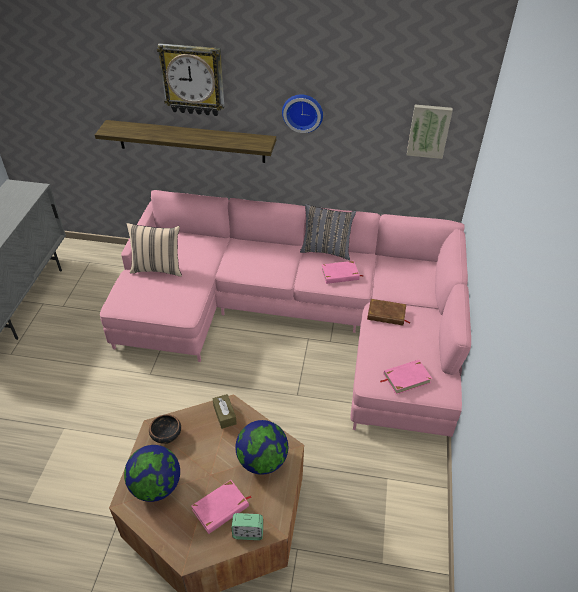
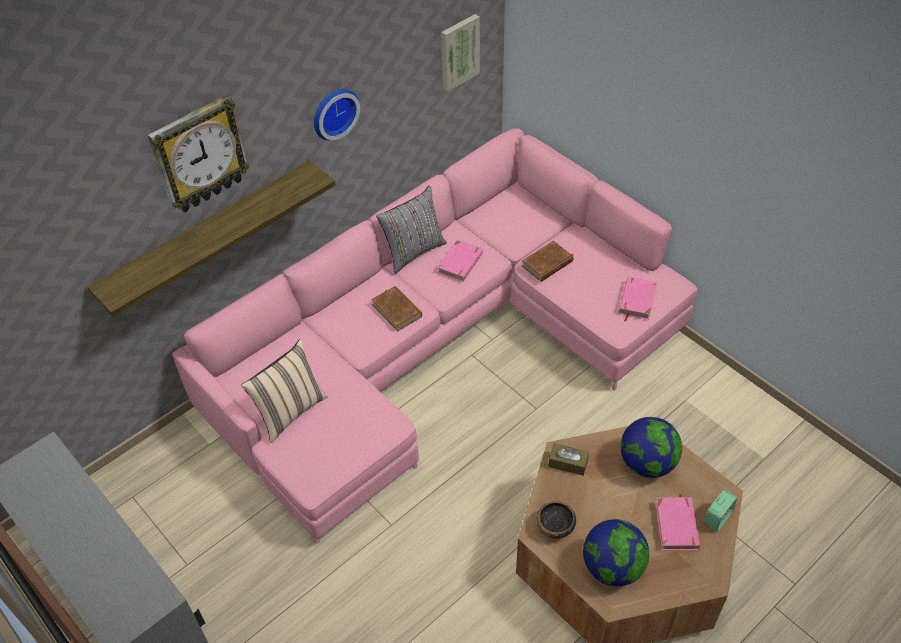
camera: 50 degrees left, 5 degrees up
none -> brown book [371,286,422,331]

